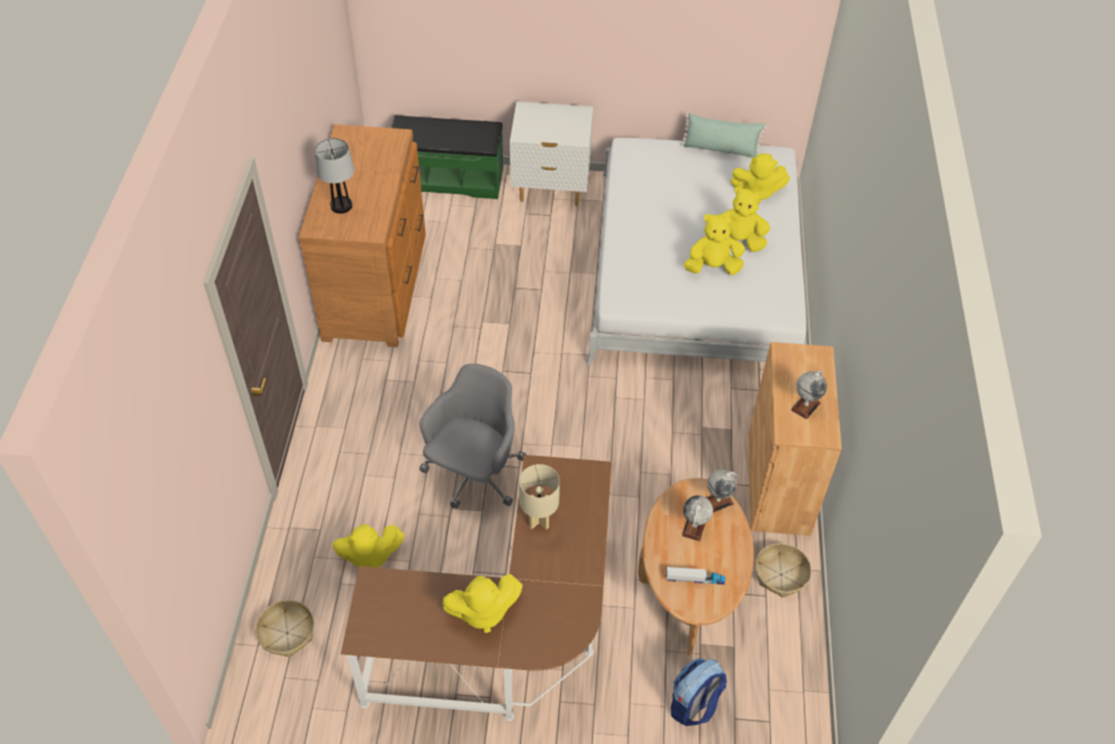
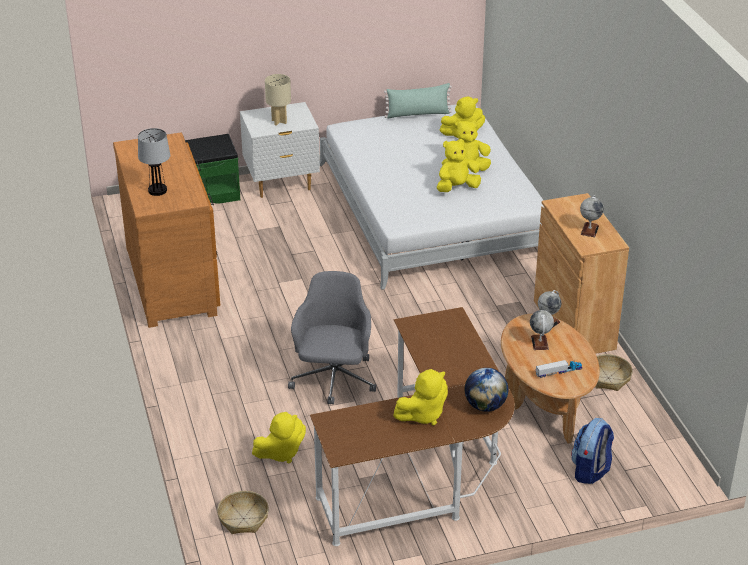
camera: 20 degrees left, 15 degrees down
beige table lamp [519,464,560,530] -> beige table lamp moved to [265,74,291,126]
none -> globe [465,368,508,412]

